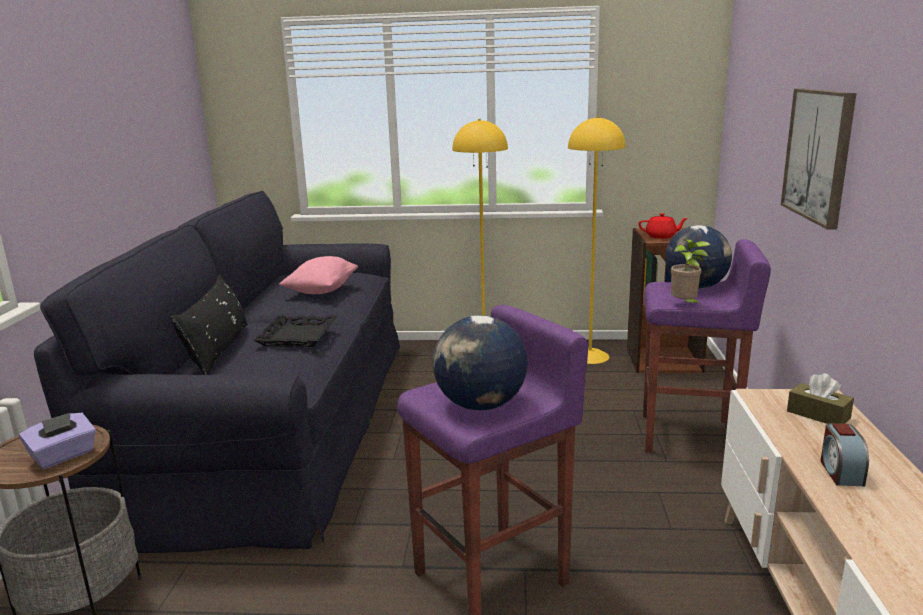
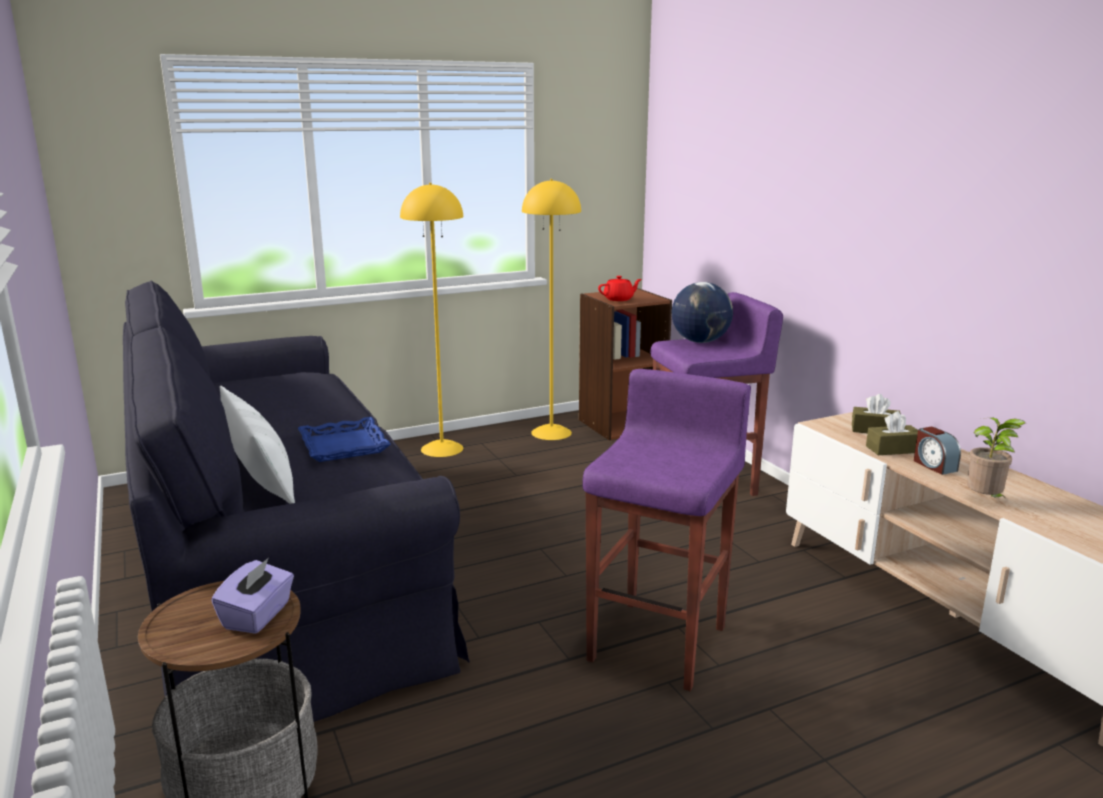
camera: 30 degrees left, 0 degrees up
black pillow [170,275,248,375] -> white pillow [220,386,295,504]
black tray [253,315,337,347] -> blue tray [298,417,391,462]
pink pillow [279,256,358,294] -> none
globe [433,315,528,411] -> none
potted plant [671,239,710,306] -> potted plant moved to [967,418,1026,500]
picture [781,89,856,230] -> none
none -> brown tissue box [866,411,918,455]

